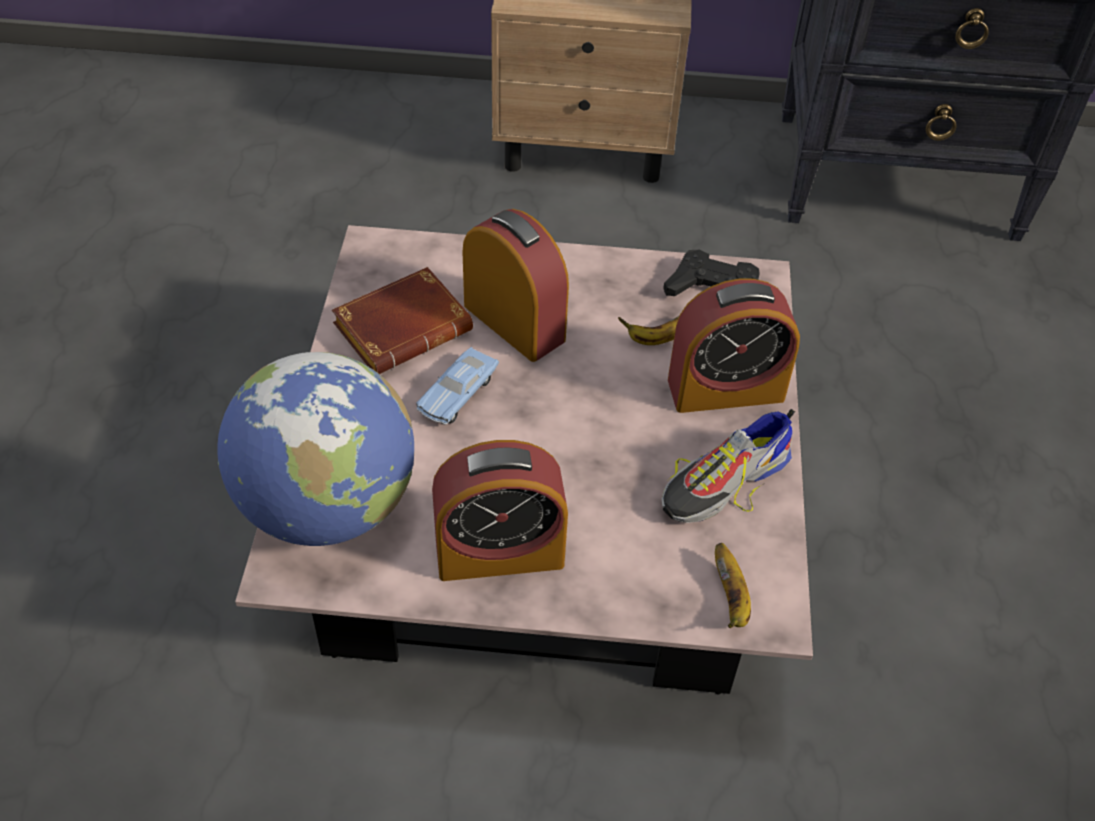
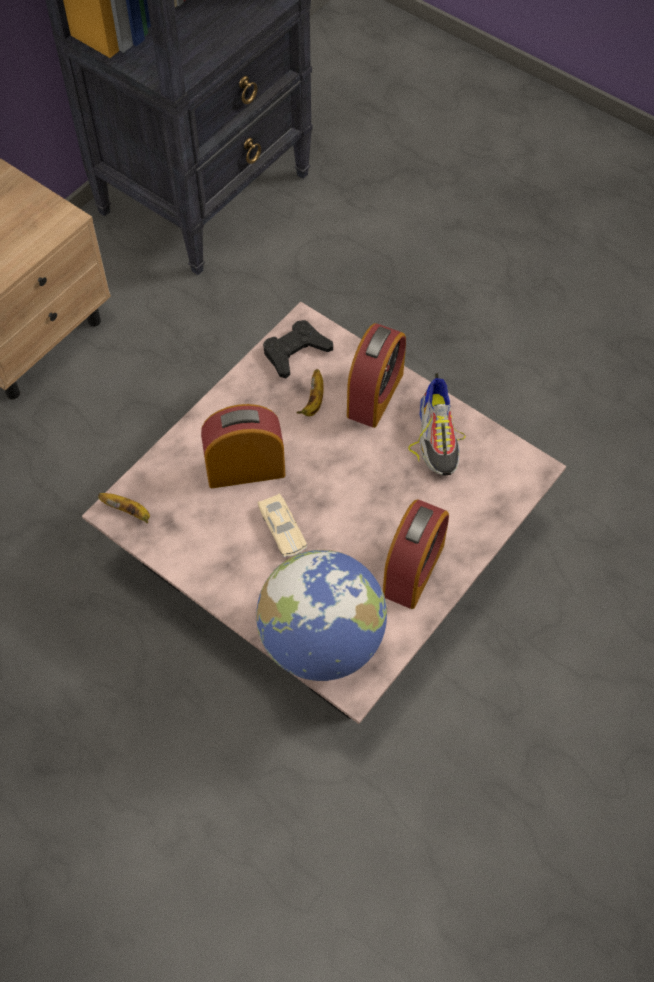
camera: 55 degrees left, 10 degrees up
brown book [332,267,473,374] -> none
blue toy car [416,347,499,425] -> beige toy car [258,493,307,557]
banana [715,543,751,628] -> banana moved to [98,493,150,523]

